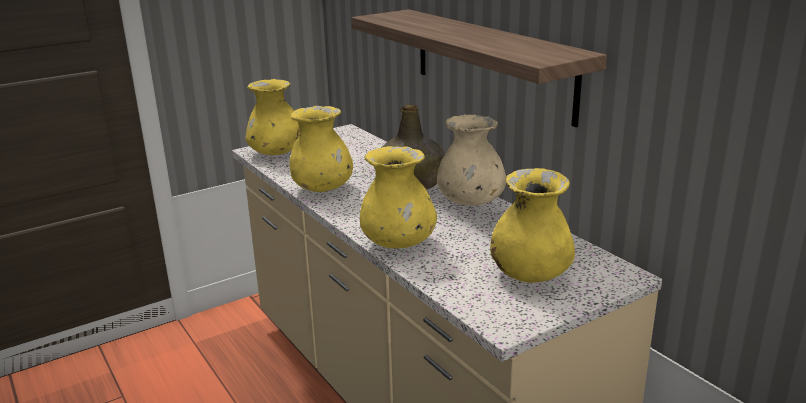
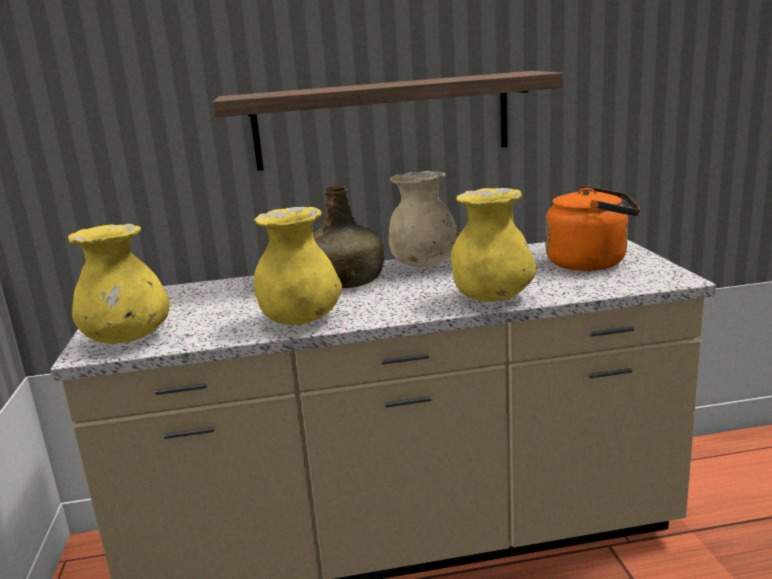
camera: 65 degrees left, 5 degrees down
yellow vase [490,168,575,283] -> orange kettle [545,186,640,271]

